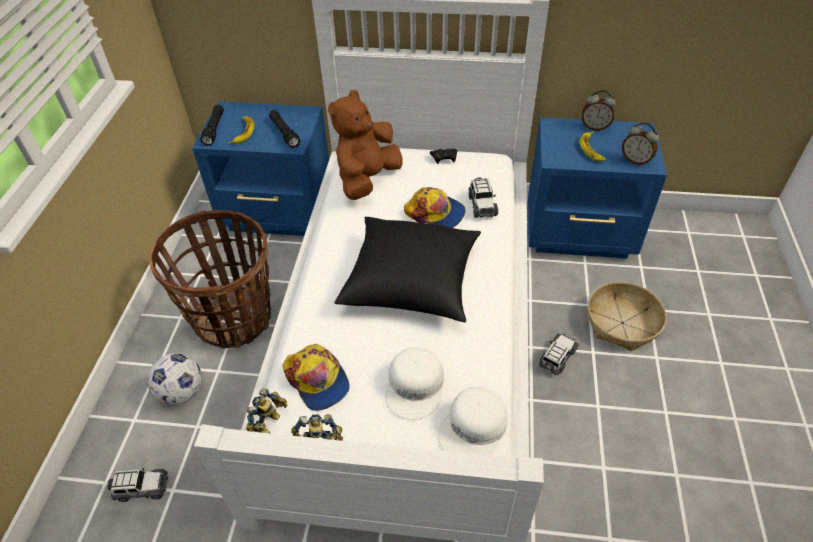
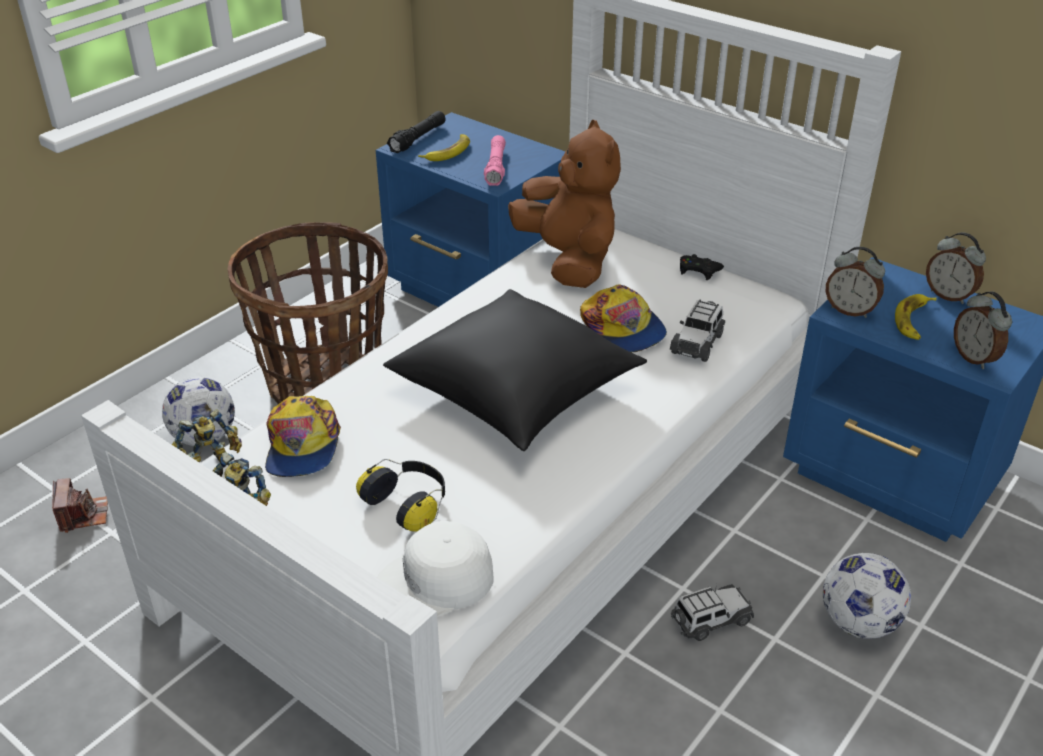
camera: 30 degrees right, 10 degrees down
toy car [107,468,168,502] -> camera [52,478,108,533]
black flashlight [269,110,300,148] -> pink flashlight [484,135,506,186]
brown plush toy [328,90,402,200] -> brown plush toy turned 90 degrees clockwise [508,120,621,288]
white cap [385,347,444,420] -> headphones [356,459,445,532]
basket [588,282,667,351] -> football [823,553,911,639]
none -> alarm clock [826,247,885,318]

